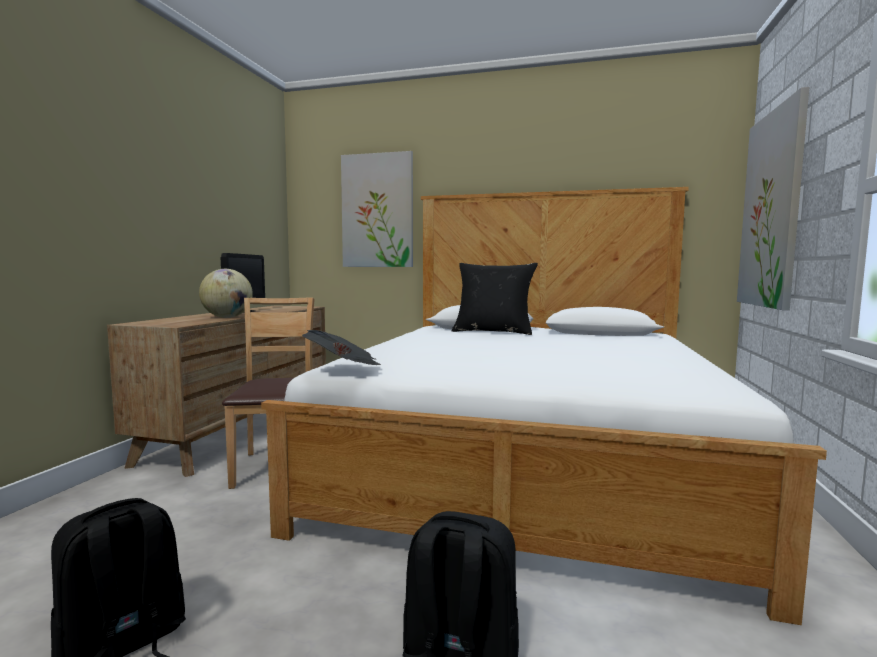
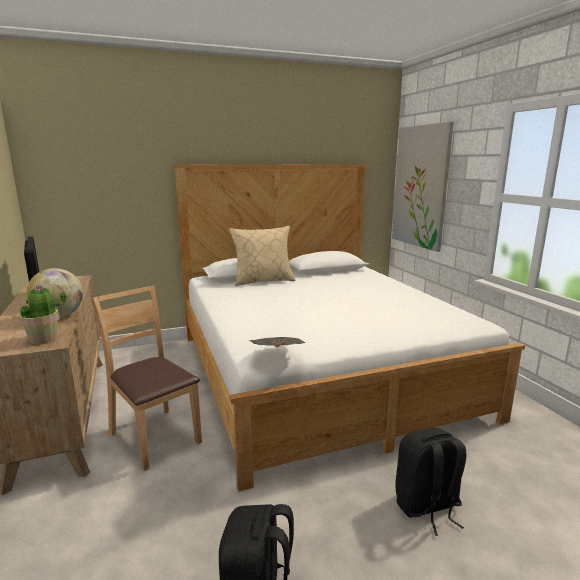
camera: 35 degrees left, 10 degrees up
picture [341,151,413,267] -> none
black pillow [452,263,538,335] -> beige pillow [229,226,296,286]
none -> potted plant [19,285,67,344]

